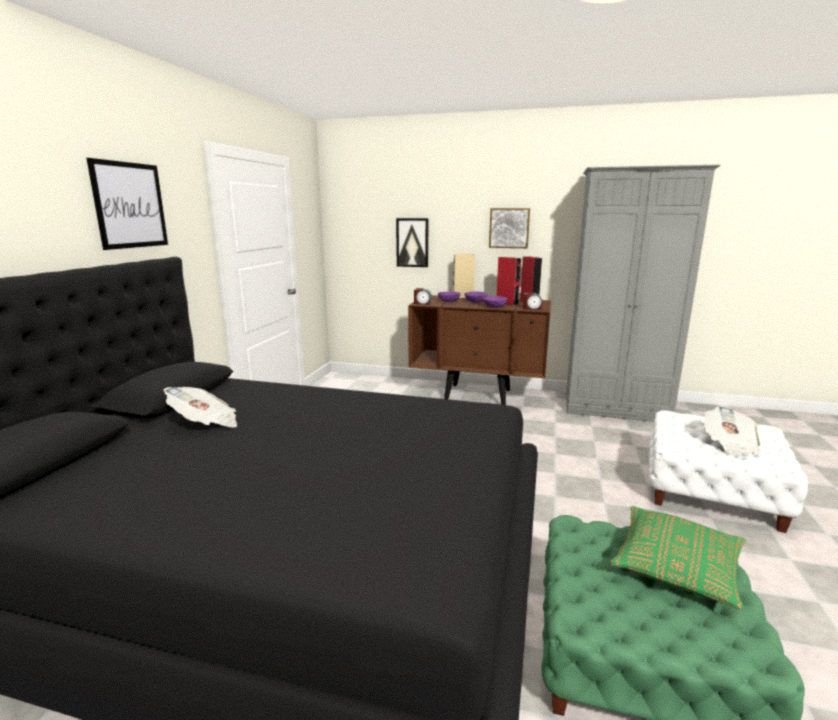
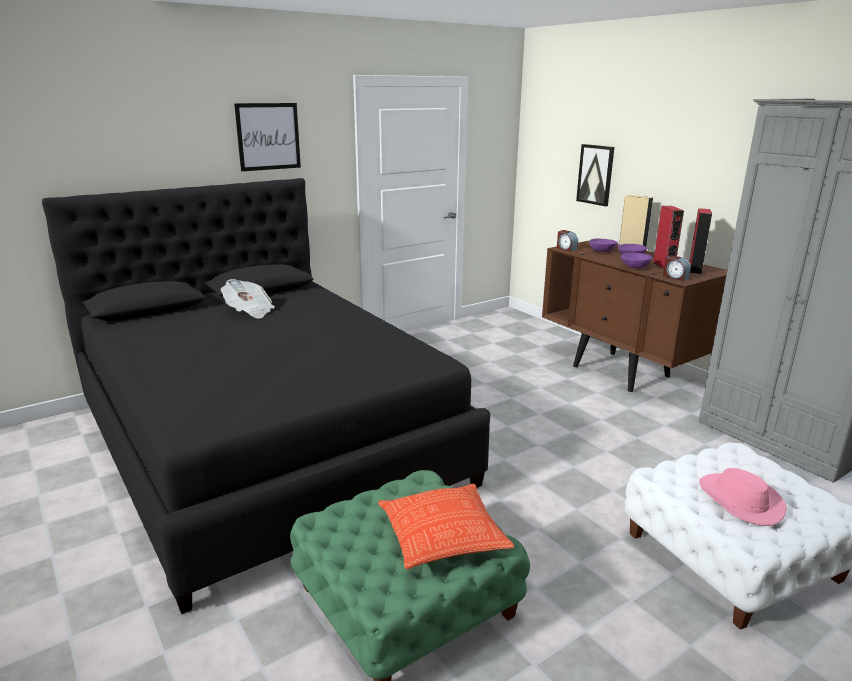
camera: 40 degrees right, 5 degrees up
picture [489,208,530,248] -> none
green pillow [610,506,746,610] -> orange pillow [378,484,514,569]
newspaper [703,406,761,456] -> pink hat [699,468,787,526]

